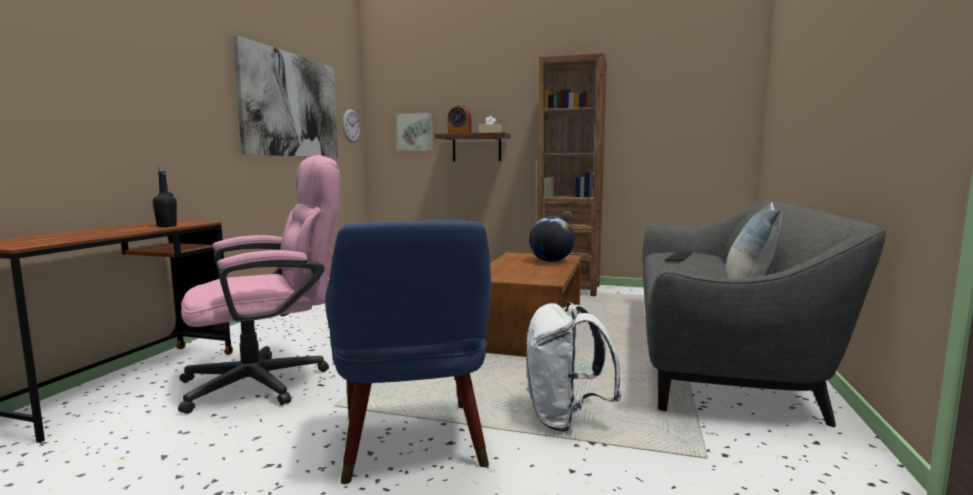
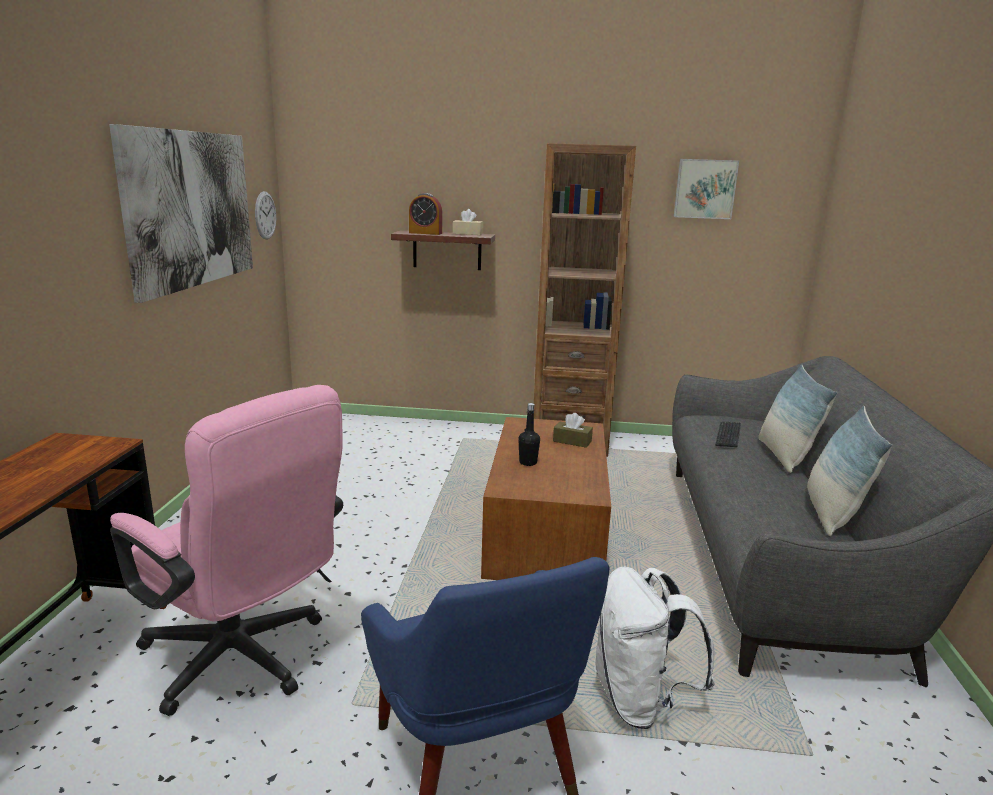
camera: 10 degrees left, 10 degrees up
black bottle [152,166,177,227] -> black bottle moved to [518,403,540,466]
pink office chair [178,155,340,414] -> pink office chair turned 75 degrees clockwise [110,385,343,716]
picture [396,112,433,151] -> picture moved to [674,159,739,219]
globe [529,217,574,262] -> brown tissue box [553,413,593,448]
none -> pillow [759,365,838,473]

